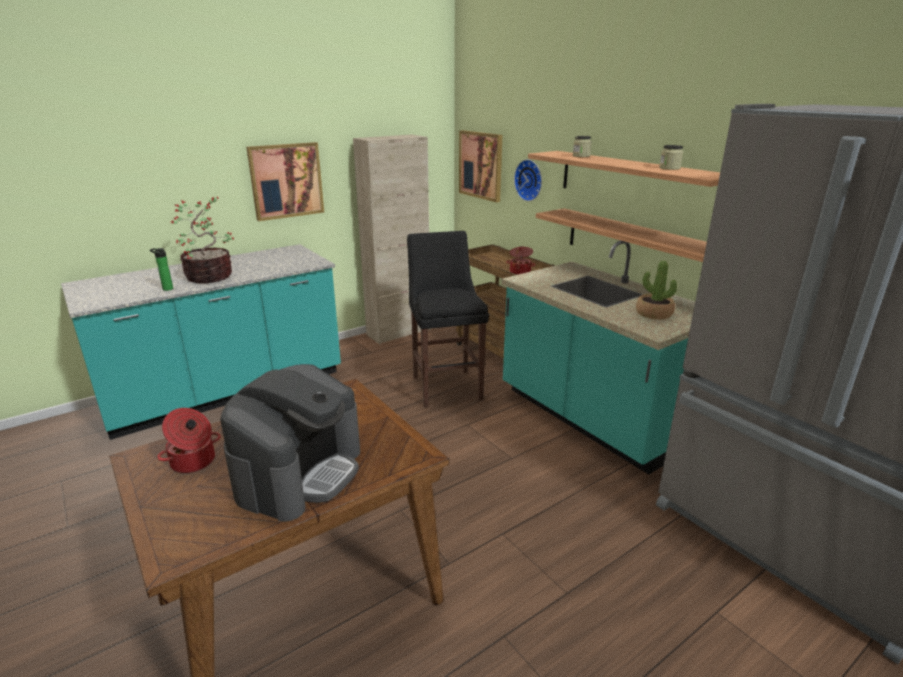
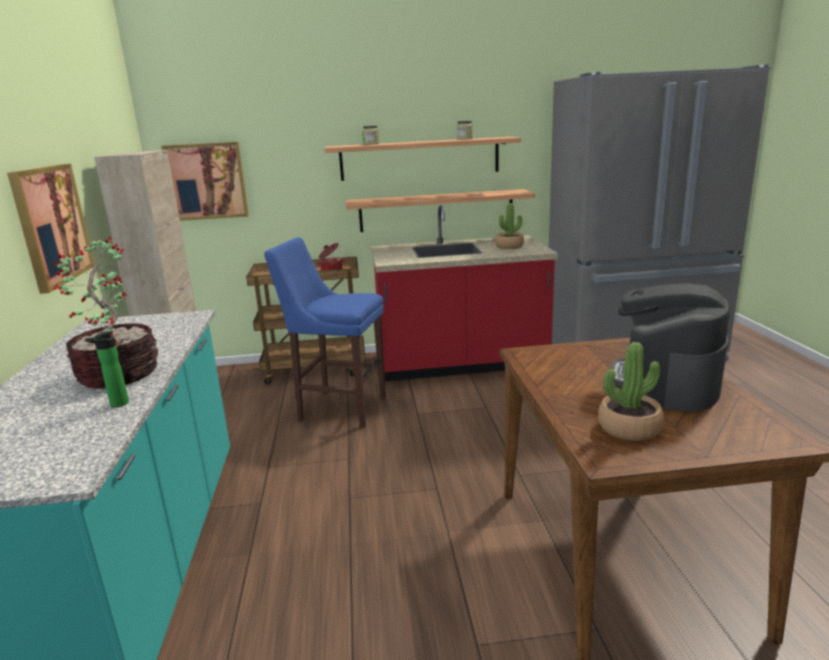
camera: 60 degrees left, 5 degrees down
cooking pot [157,408,221,473] -> potted plant [598,342,664,441]
coffee machine [220,364,360,522] -> coffee machine turned 120 degrees counterclockwise [611,283,730,412]
black stool [407,231,489,407] -> blue stool [264,237,386,428]
turquoise counter [501,240,695,474] -> red counter [371,205,558,381]
wall clock [514,159,542,201] -> none

